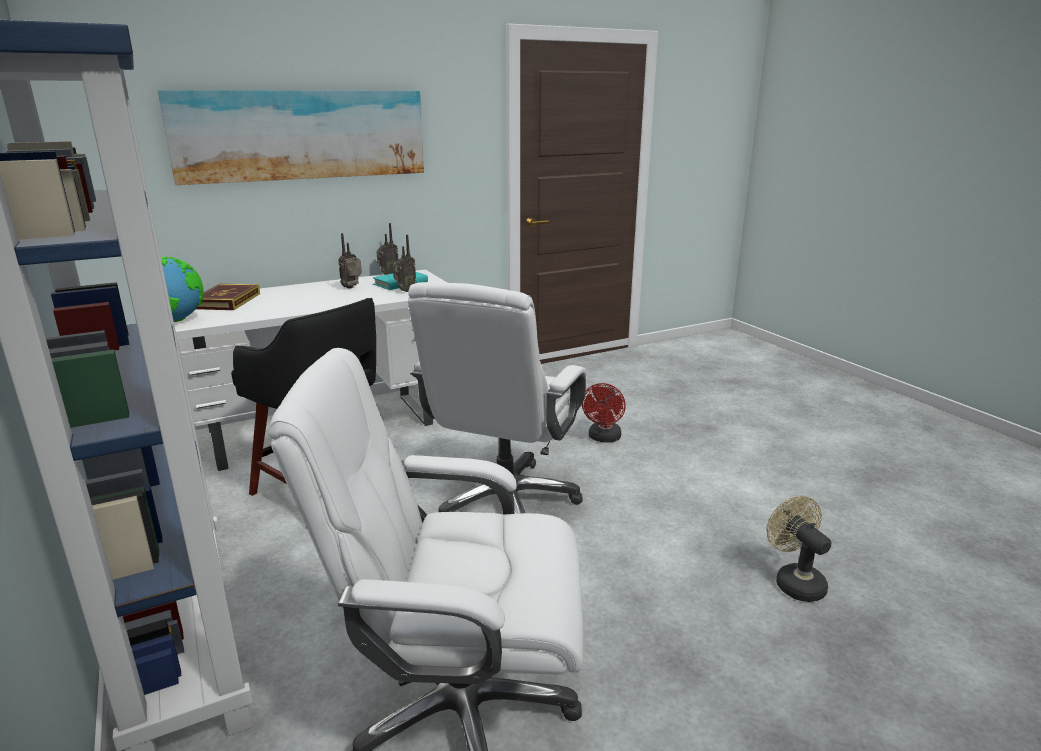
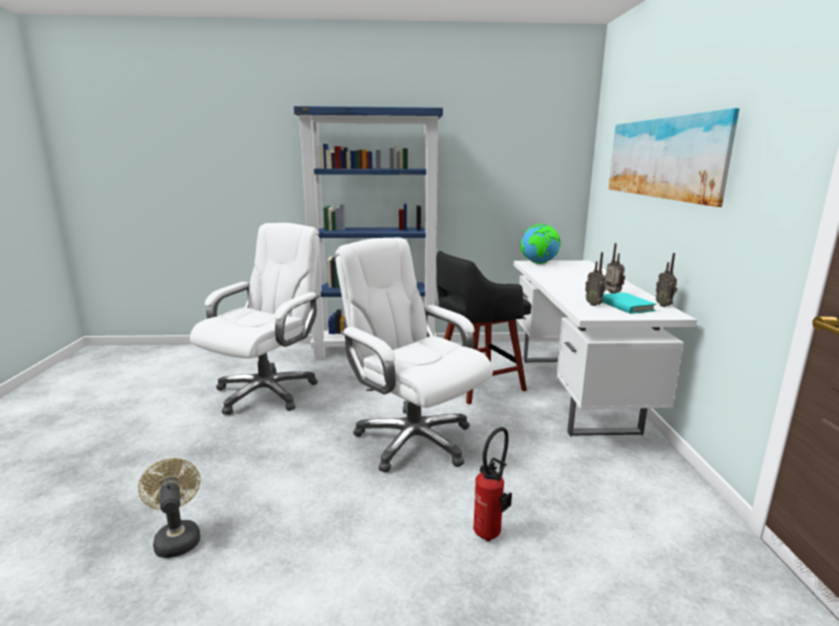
camera: 115 degrees right, 5 degrees down
book [196,284,260,310] -> none
red fan [582,383,626,443] -> fire extinguisher [473,427,512,542]
beige fan [767,496,831,602] -> beige fan turned 120 degrees counterclockwise [138,458,200,558]

